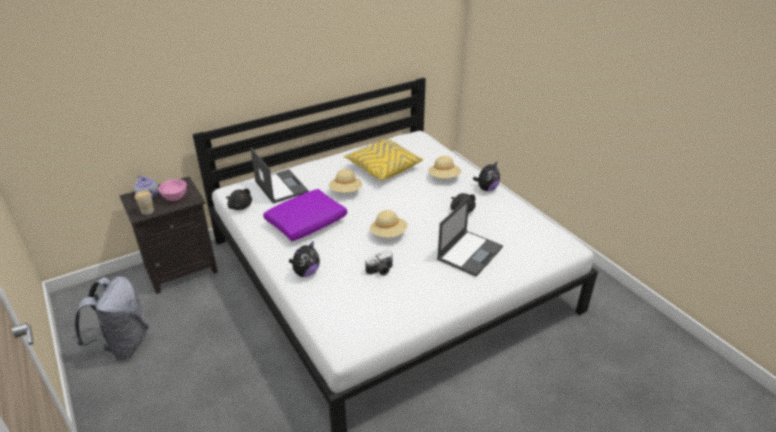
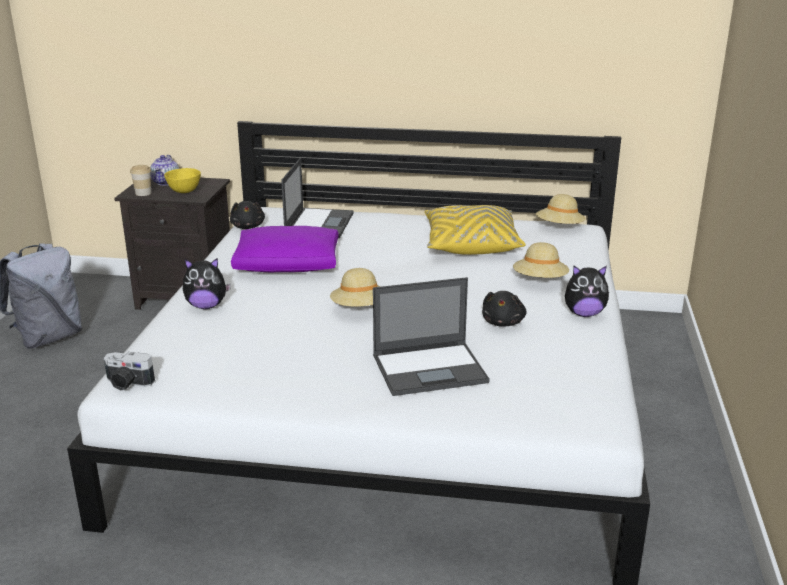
camera: 40 degrees right, 10 degrees down
pink bowl [158,179,187,201] -> yellow bowl [164,168,201,193]
beige hat [329,169,362,193] -> beige hat moved to [536,194,586,224]
camera [365,251,393,276] -> camera moved to [104,352,155,391]

